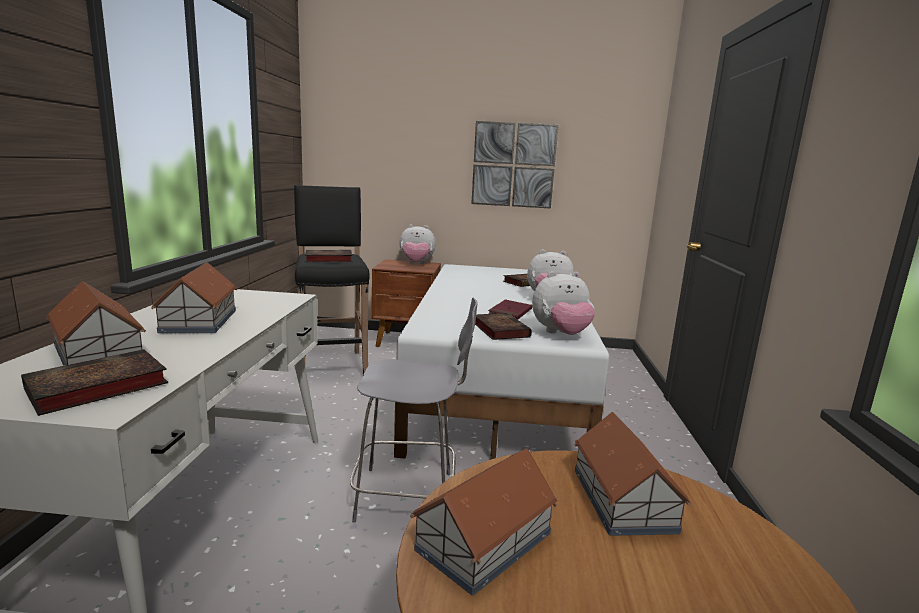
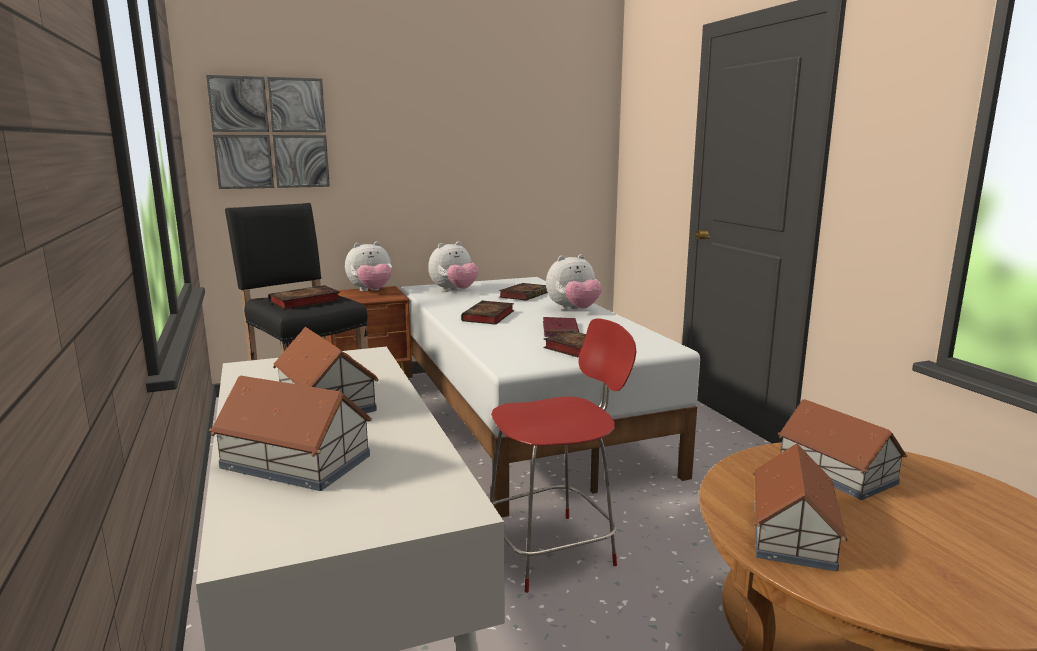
camera: 25 degrees left, 0 degrees up
book [21,349,168,416] -> book moved to [461,301,514,325]
grey stool [350,298,478,523] -> red stool [490,318,636,593]
picture [471,121,559,209] -> picture moved to [206,75,330,189]
plush toy [532,271,595,335] -> plush toy moved to [428,241,479,292]

